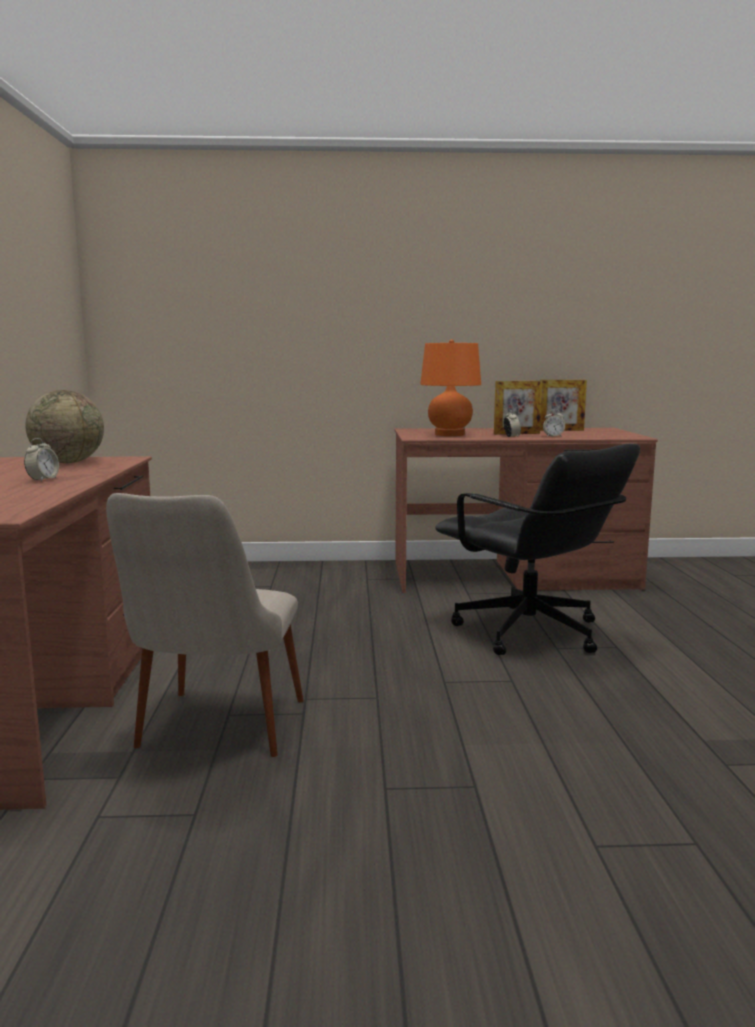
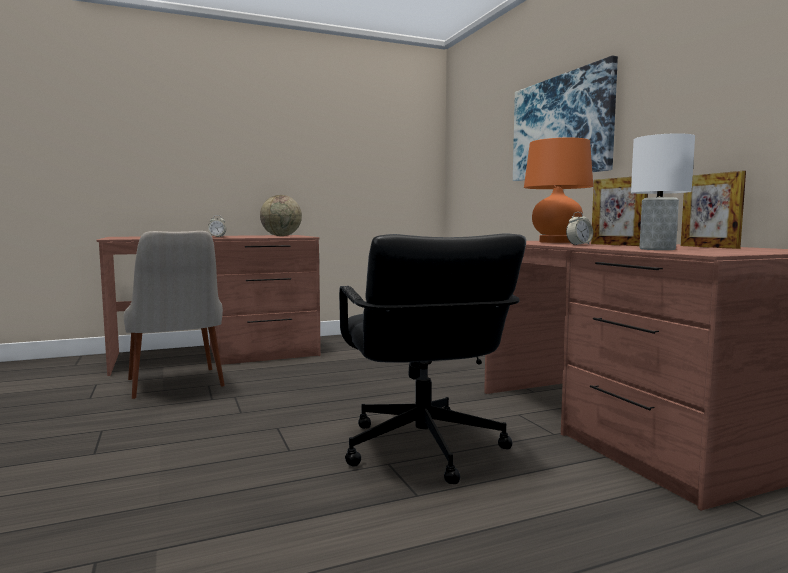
camera: 70 degrees right, 5 degrees down
beige chair [106,493,304,757] -> beige chair turned 105 degrees counterclockwise [124,231,225,399]
black office chair [435,443,640,655] -> black office chair turned 45 degrees counterclockwise [339,233,526,484]
alarm clock [543,409,565,437] -> none
none -> picture [513,55,618,181]
none -> white table lamp [631,133,695,250]

